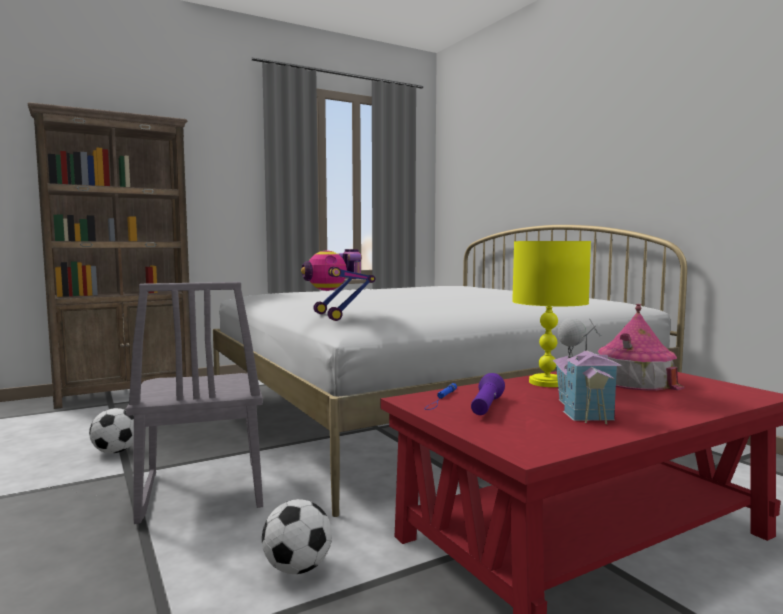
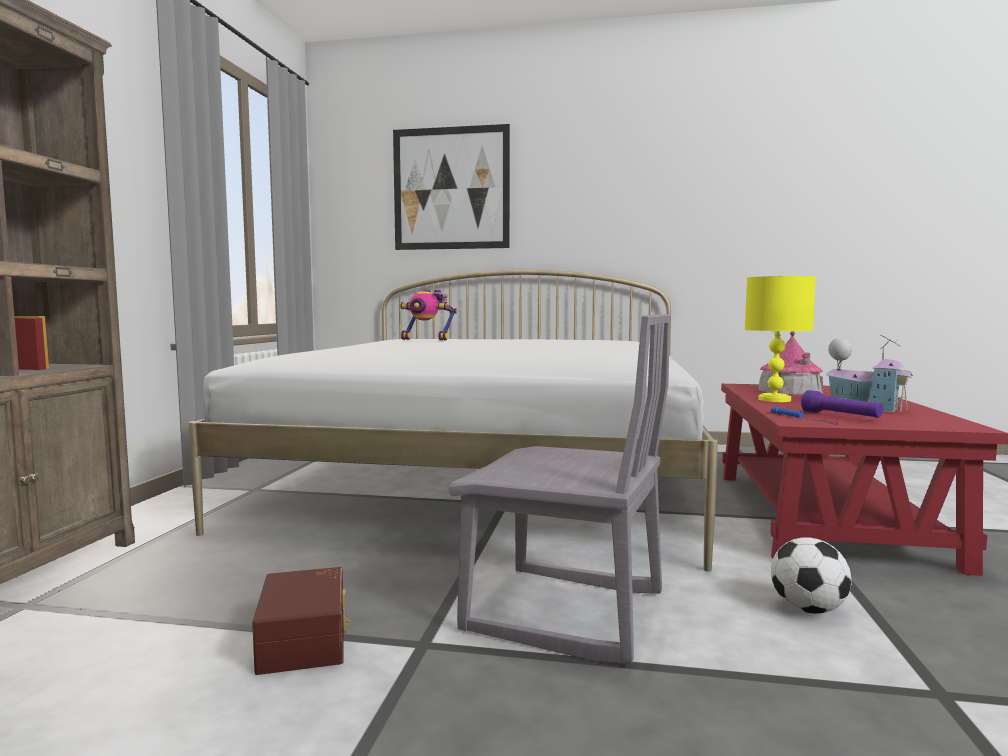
camera: 50 degrees left, 0 degrees up
football [89,408,134,453] -> brown storage box [252,567,351,675]
toy robot [301,249,376,321] -> toy robot moved to [400,290,457,340]
none -> picture [393,124,510,250]

